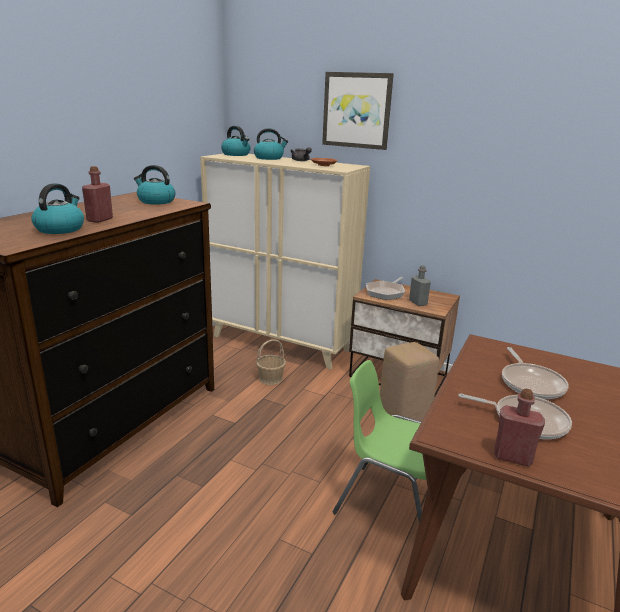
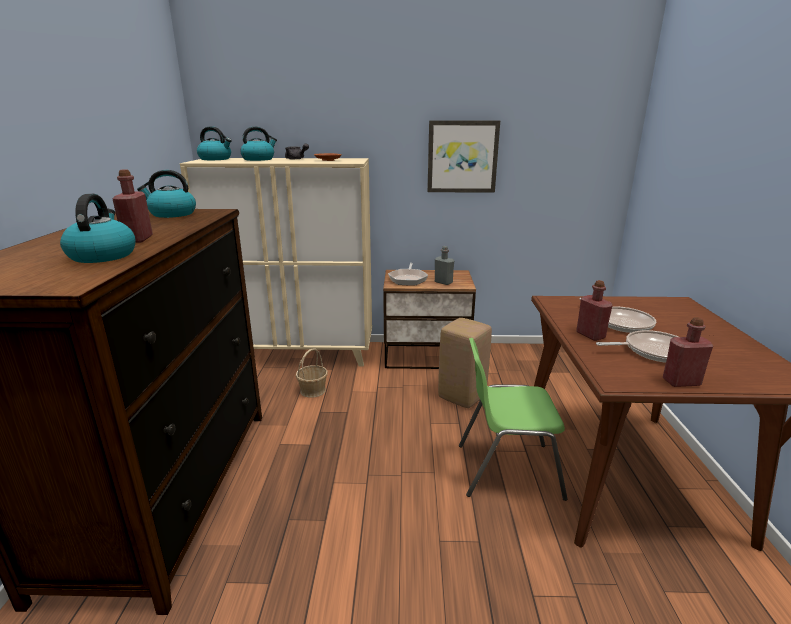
camera: 25 degrees left, 0 degrees up
picture [322,72,394,150] -> picture moved to [427,120,500,193]
none -> red bottle [576,280,613,341]

